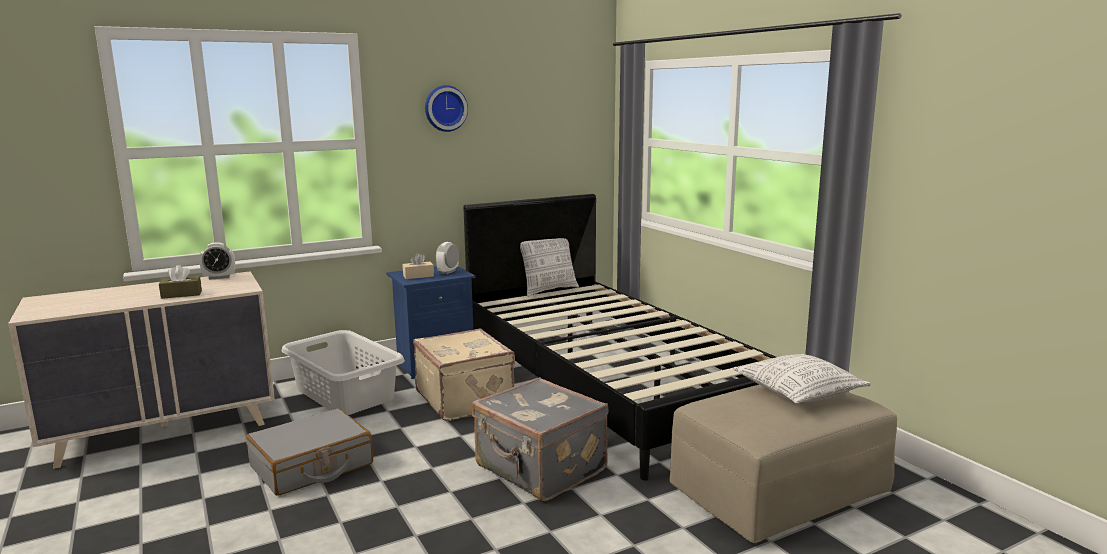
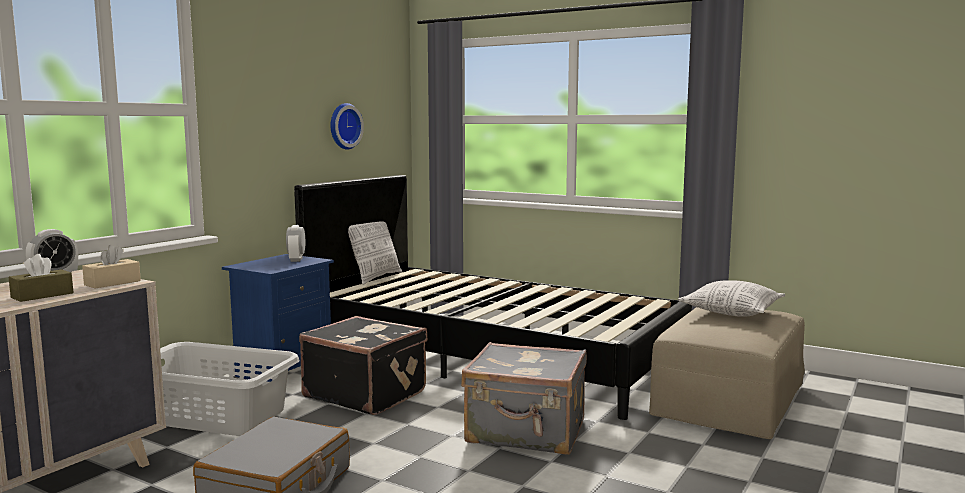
camera: 30 degrees left, 5 degrees down
beige tissue box [403,253,434,279] -> beige tissue box moved to [82,245,141,289]
beige suitcase [413,329,515,421] -> black suitcase [299,316,427,415]
wall clock [425,85,468,132] -> wall clock moved to [330,103,364,149]

